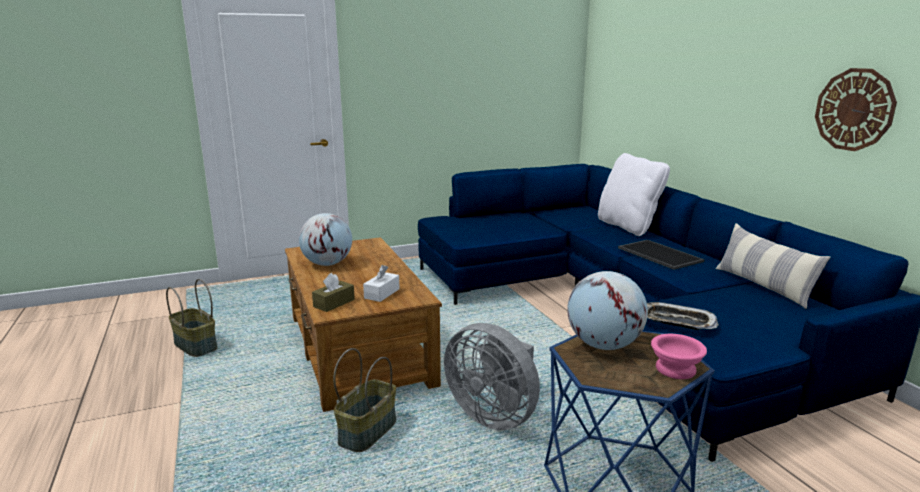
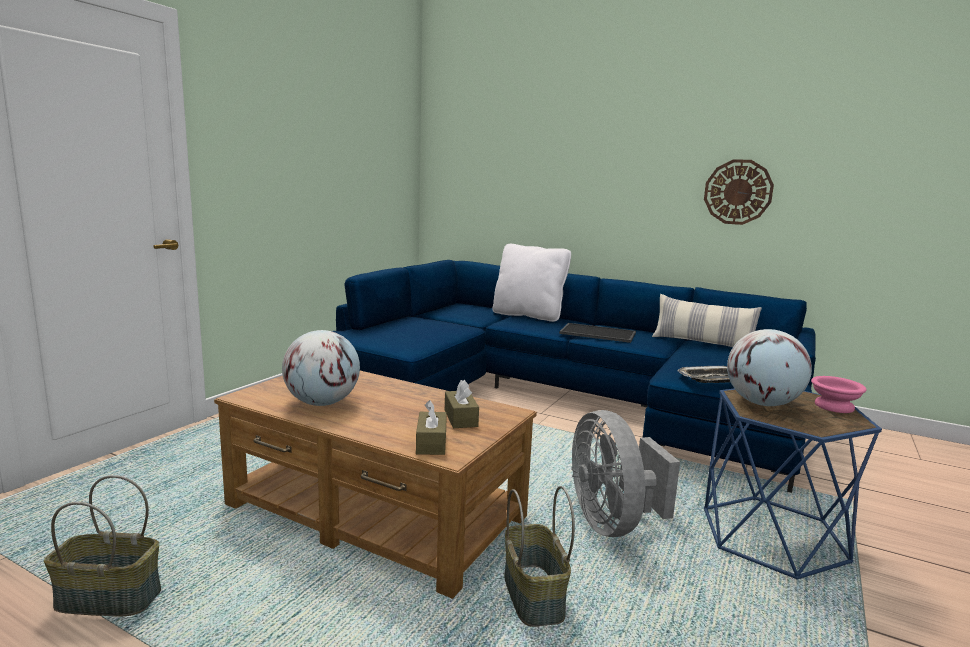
camera: 40 degrees left, 5 degrees down
white tissue box [363,265,400,302] -> brown tissue box [445,380,479,428]
grey fan [444,323,540,430] -> grey fan turned 75 degrees clockwise [572,410,680,537]

